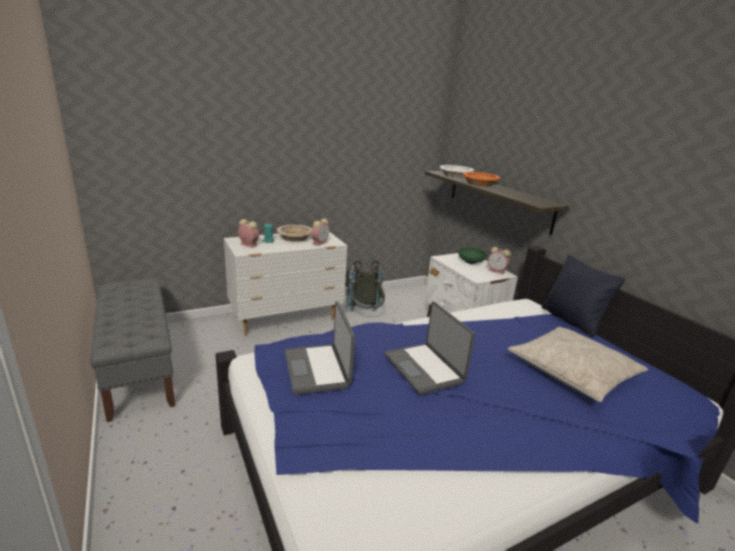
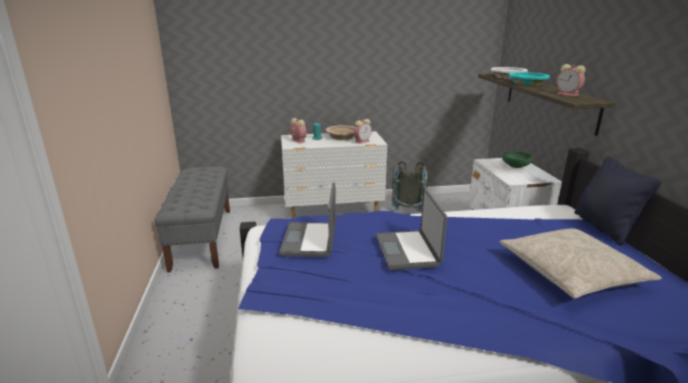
camera: 20 degrees right, 0 degrees up
orange bowl [463,172,500,186] -> turquoise bowl [509,72,550,86]
alarm clock [488,247,511,274] -> alarm clock moved to [557,64,586,96]

